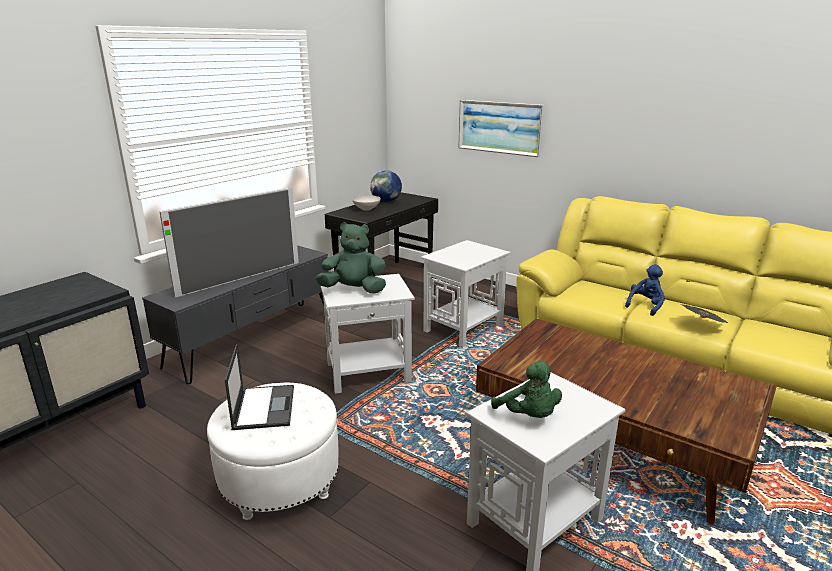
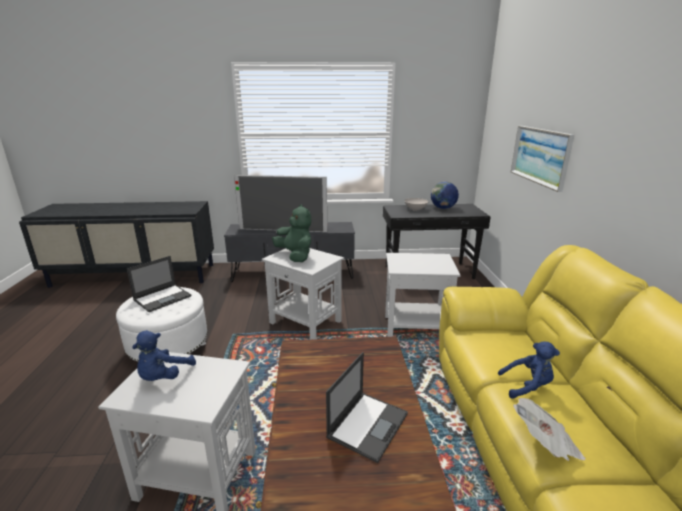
camera: 50 degrees right, 0 degrees up
green plush toy [491,361,562,418] -> blue plush toy [132,330,196,381]
none -> laptop [326,352,408,463]

